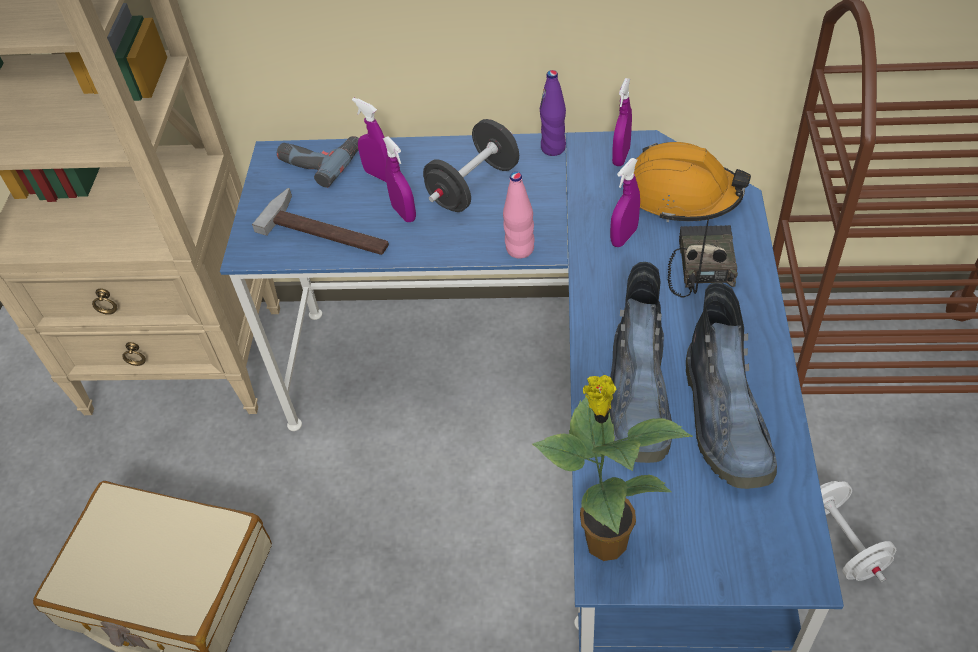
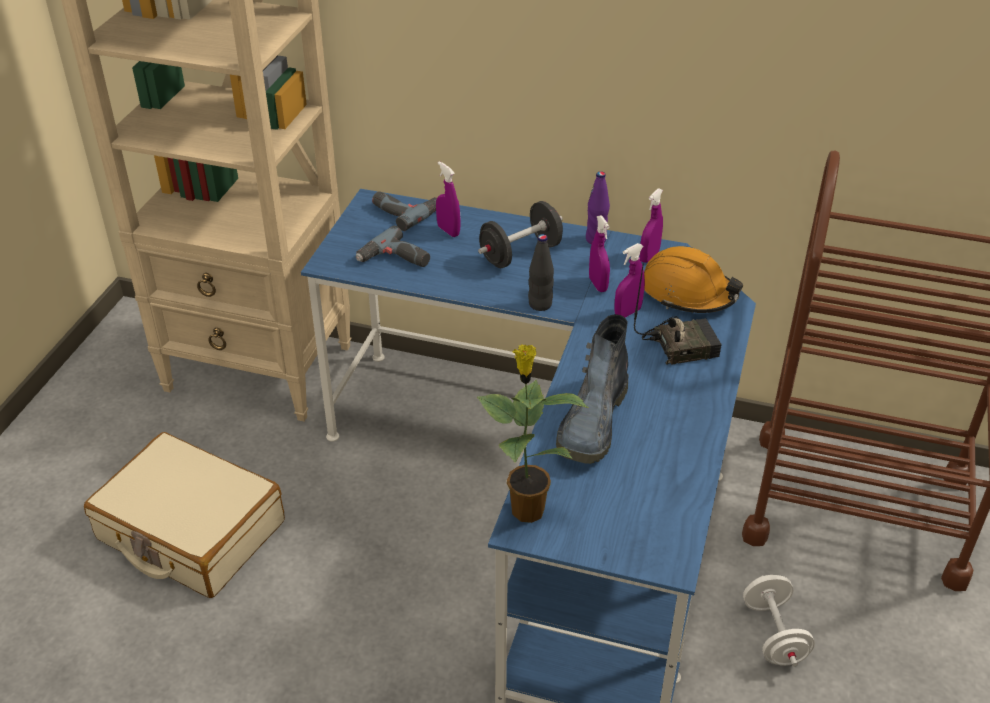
camera: 10 degrees right, 10 degrees down
hammer [252,188,389,255] -> power drill [356,226,430,267]
purple spray bottle [383,136,416,222] -> purple spray bottle moved to [589,215,610,292]
pink bottle [503,172,535,259] -> black bottle [528,234,554,311]
radio [667,217,738,298] -> radio turned 60 degrees clockwise [634,263,721,365]
boot [686,282,777,489] -> none

